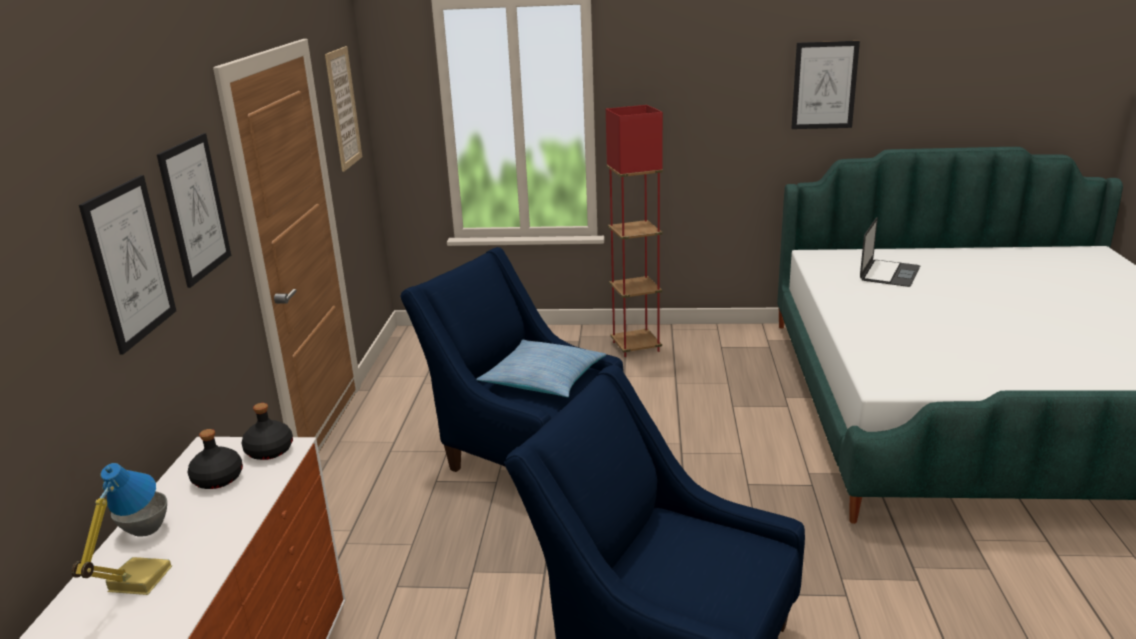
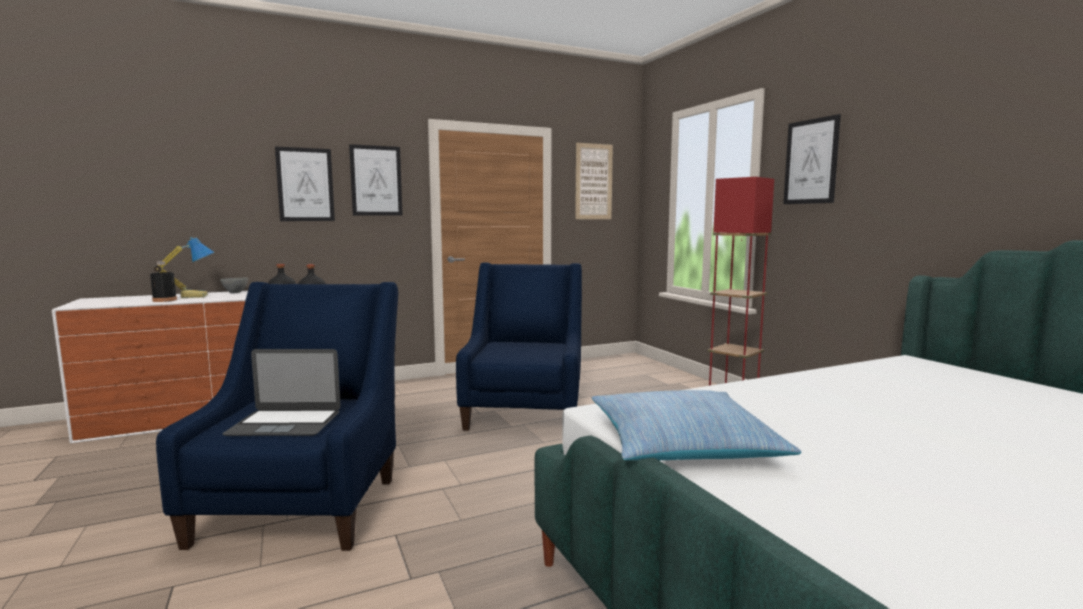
camera: 60 degrees right, 15 degrees down
pillow [476,340,606,397] -> pillow moved to [592,390,801,460]
picture [791,41,860,129] -> picture moved to [783,114,841,204]
laptop [860,217,920,287] -> laptop moved to [223,349,341,436]
none -> black bottle [150,261,177,302]

